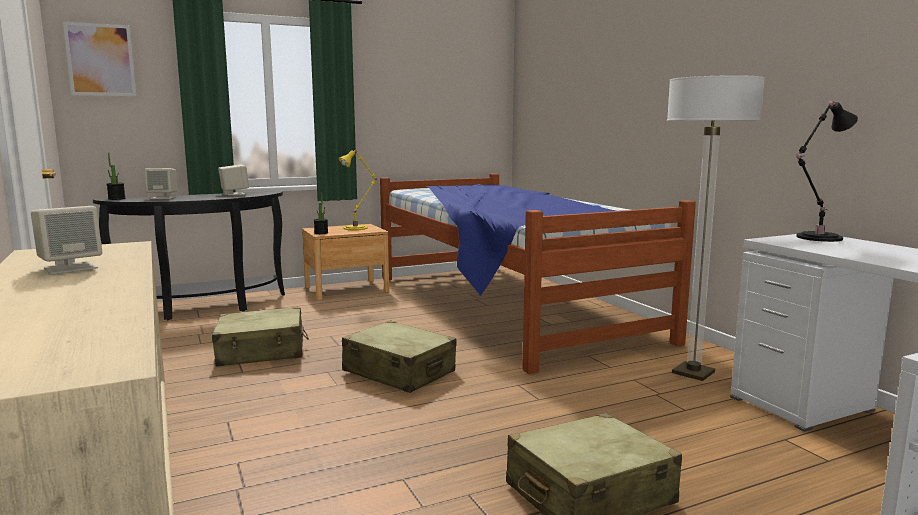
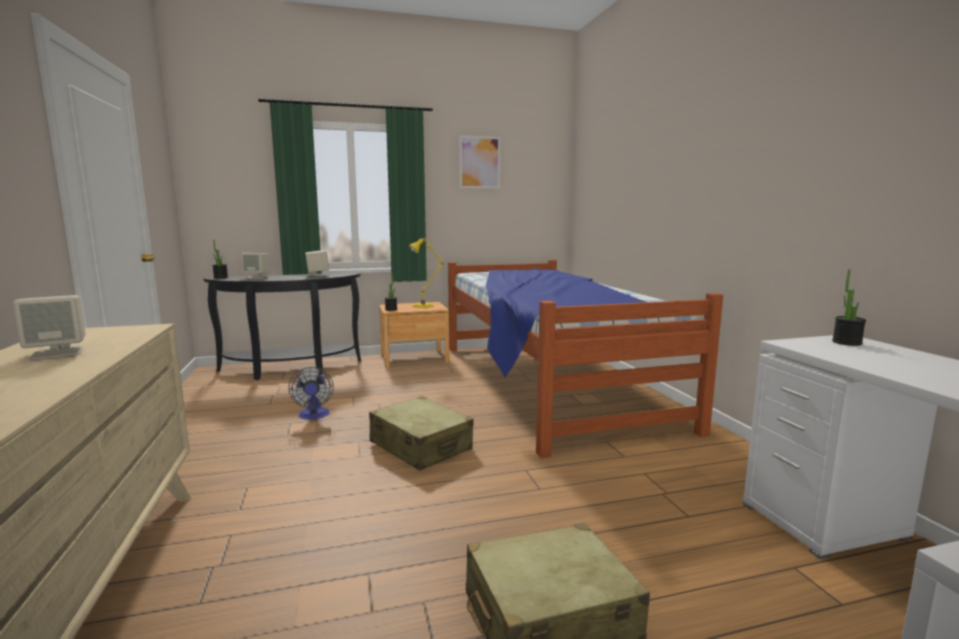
camera: 10 degrees right, 0 degrees up
picture [63,22,136,96] -> picture moved to [459,135,500,189]
beige suitcase [212,307,309,367] -> fan [289,367,334,420]
floor lamp [667,75,765,381] -> none
black table lamp [796,101,858,242] -> potted plant [832,269,866,346]

